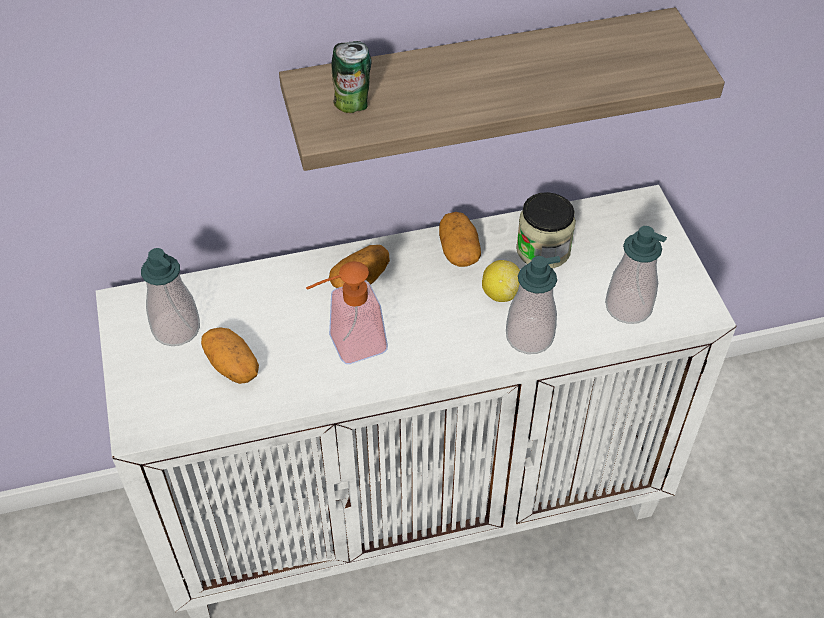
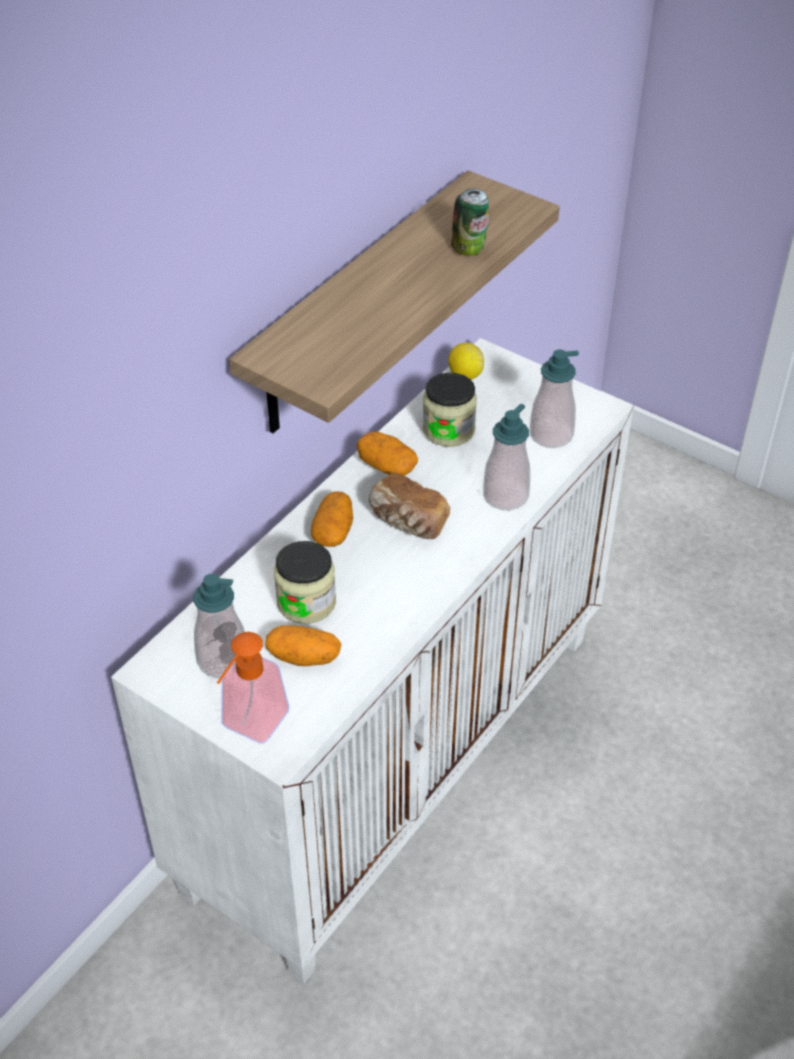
camera: 40 degrees left, 5 degrees down
soap dispenser [306,261,388,364] -> soap dispenser moved to [217,632,289,744]
can [331,41,372,113] -> can moved to [451,189,489,256]
lemon [482,260,520,302] -> lemon moved to [448,343,484,380]
none -> jar [274,541,336,624]
none -> bread [369,473,450,539]

